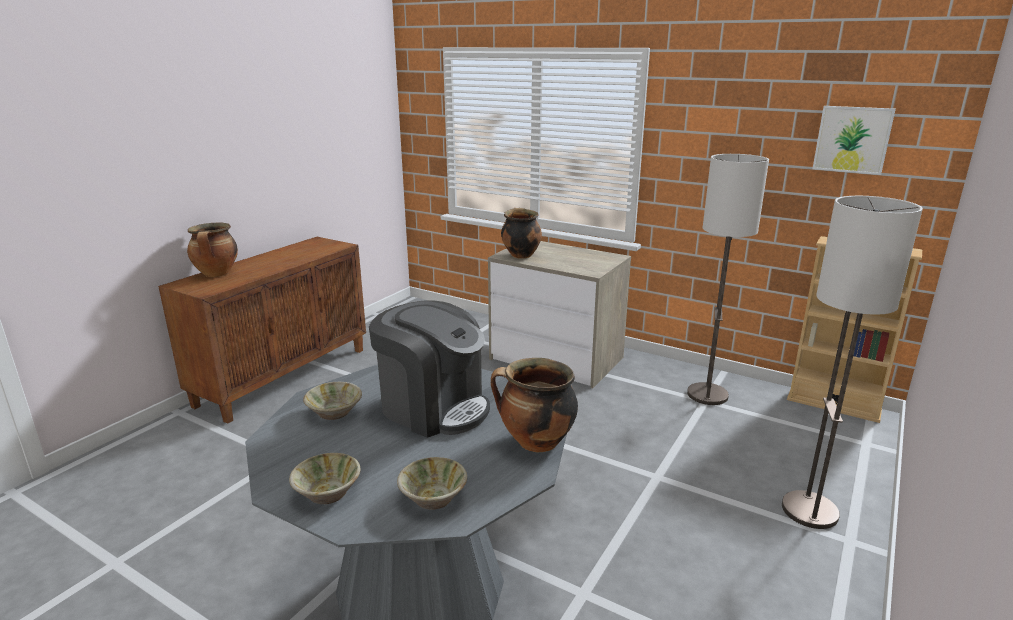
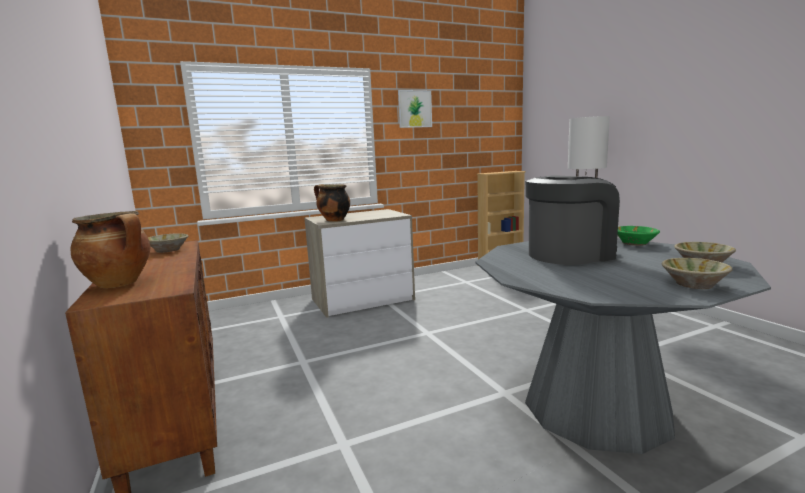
camera: 55 degrees left, 10 degrees down
beige bowl [303,382,362,420] -> beige bowl moved to [148,233,188,253]
cooking pot [491,358,578,452] -> green bowl [618,226,660,246]
floor lamp [687,154,769,405] -> none
picture [812,106,896,175] -> picture moved to [398,90,432,128]

